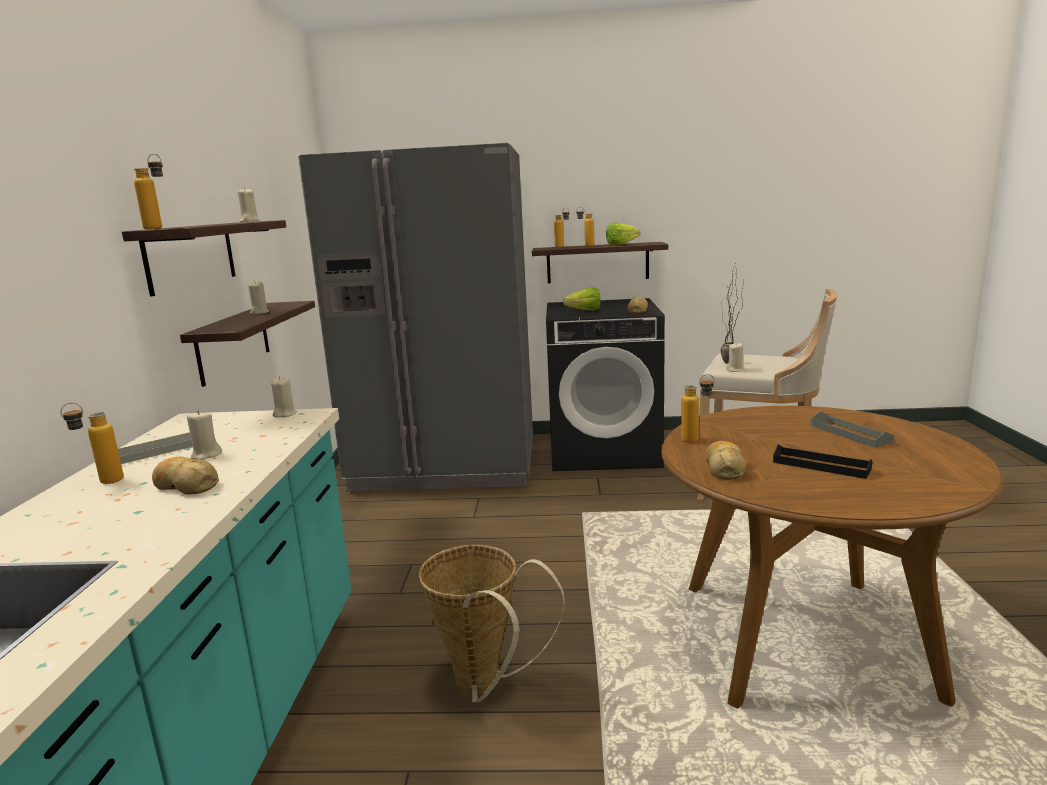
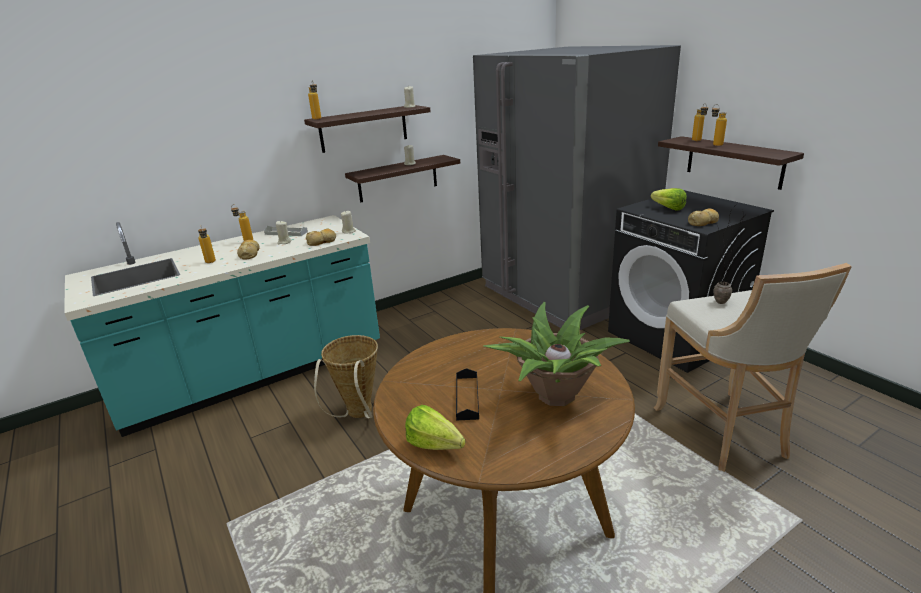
camera: 55 degrees right, 10 degrees up
lettuce [606,223,640,246] -> lettuce moved to [405,405,465,450]
bottle [681,374,715,443] -> bottle moved to [198,227,216,263]
bread [705,441,746,480] -> bread moved to [306,229,336,246]
beige candle [726,342,744,372] -> none
grey tray [811,411,894,448] -> potted plant [483,302,630,406]

